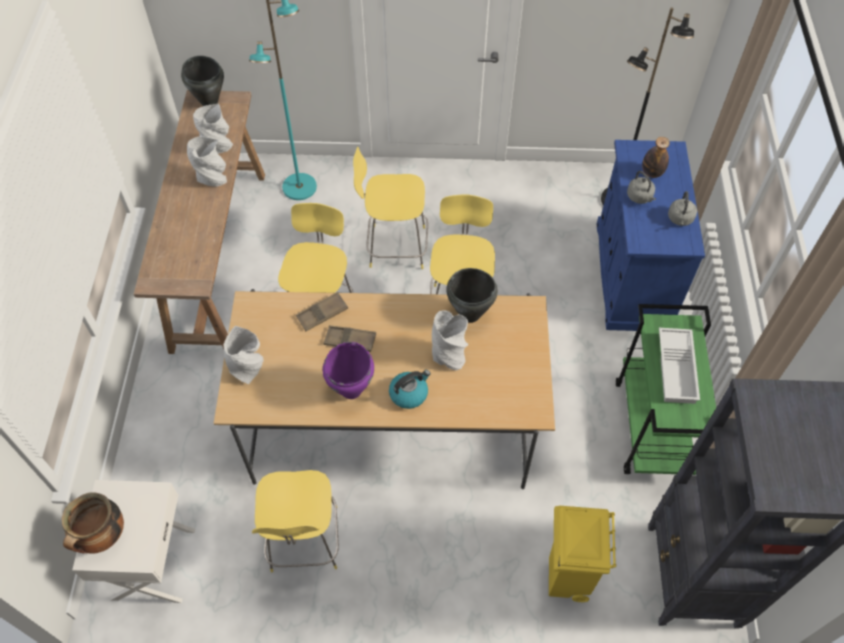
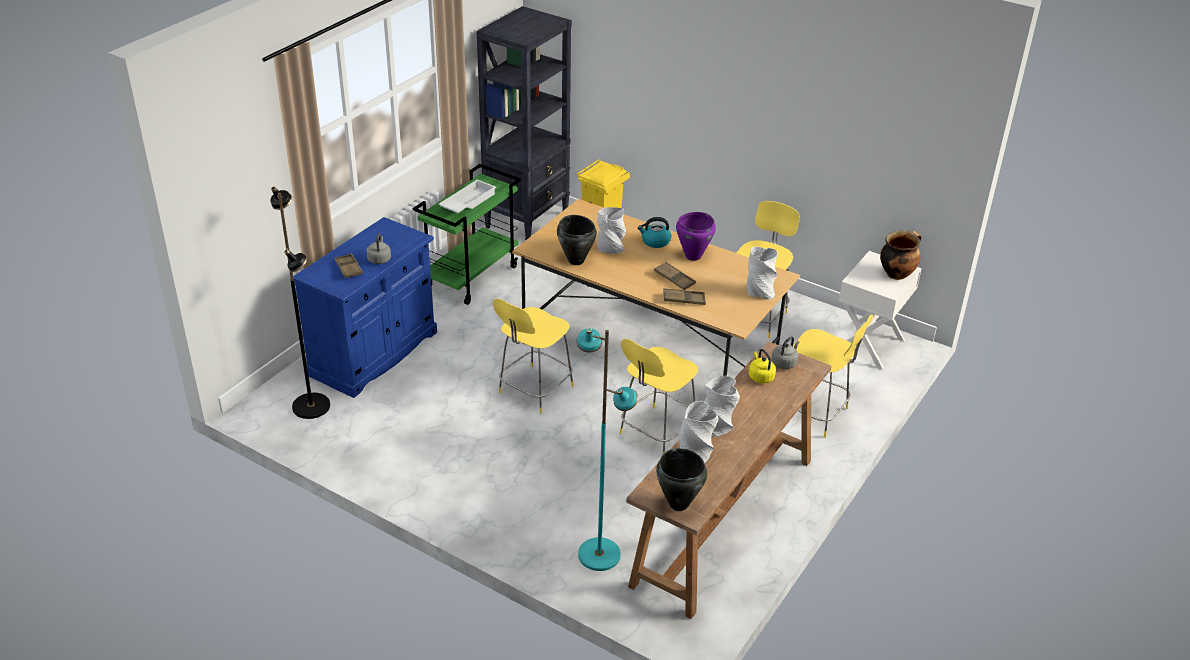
camera: 150 degrees left, 20 degrees down
yellow stool [353,147,428,269] -> yellow stool moved to [793,314,873,438]
bottle [642,137,670,178] -> brown tray [335,253,363,278]
grey kettle [668,191,697,226] -> grey kettle moved to [771,336,800,369]
none -> yellow kettle [749,349,776,383]

